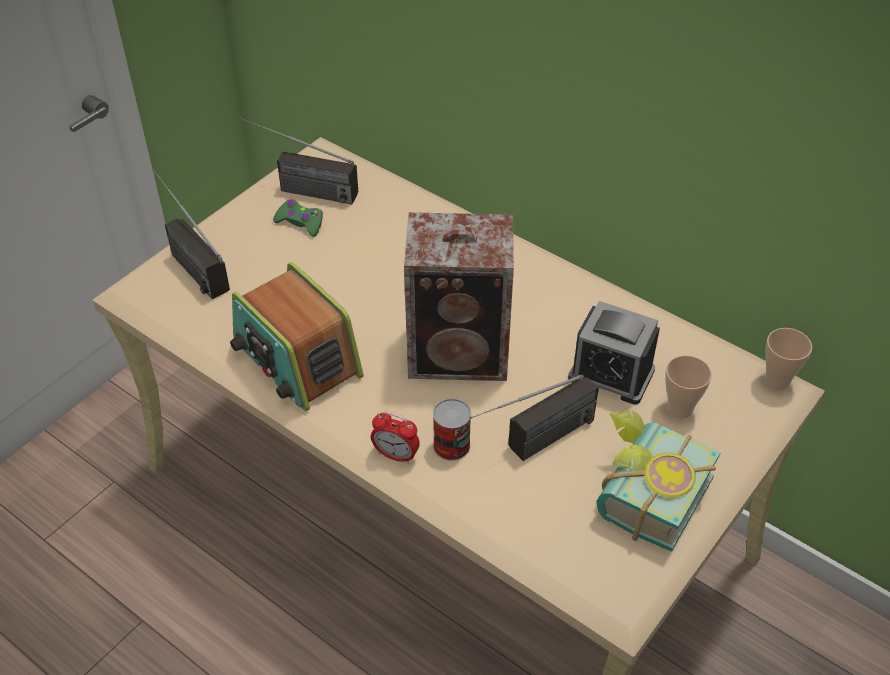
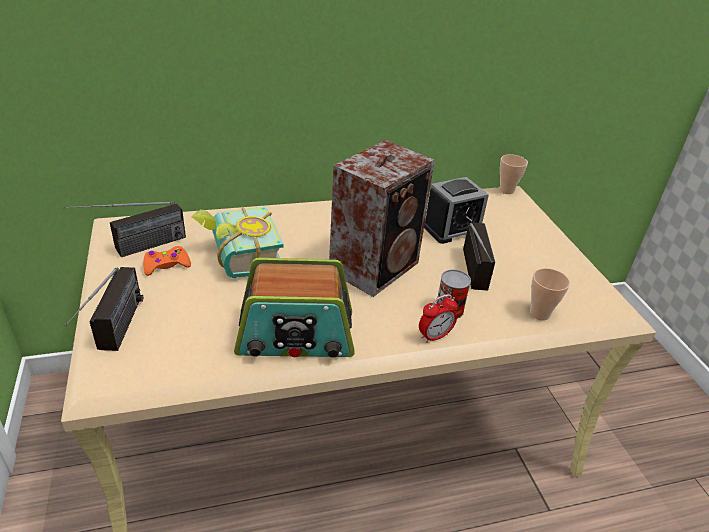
camera: 55 degrees left, 10 degrees down
radio [152,168,230,299] -> radio turned 90 degrees counterclockwise [64,267,143,351]
green game controller [273,199,323,237] -> orange game controller [143,246,191,276]
book [597,410,721,552] -> book moved to [192,206,283,278]
cup [665,355,712,419] -> cup moved to [530,268,570,321]

